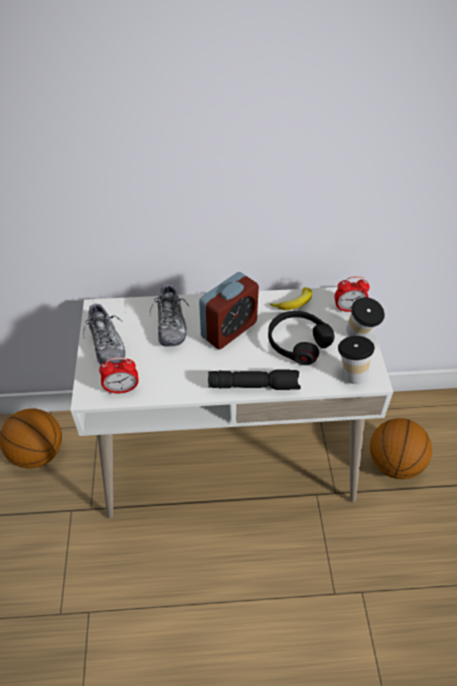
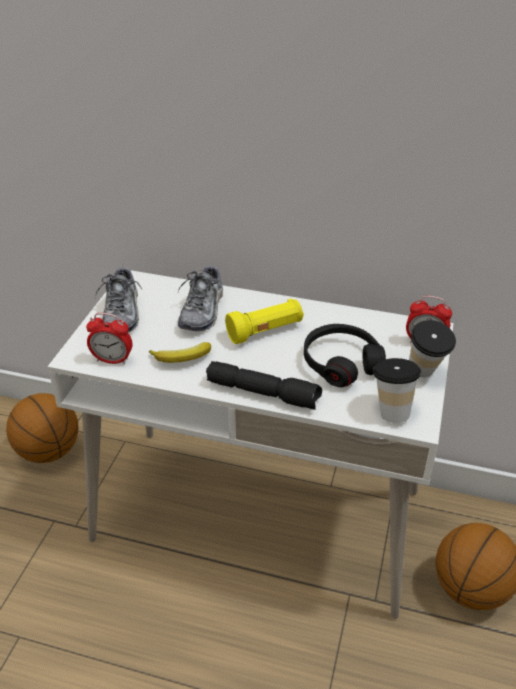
camera: 20 degrees right, 10 degrees down
alarm clock [199,272,259,350] -> yellow flashlight [225,298,304,344]
banana [269,287,312,310] -> banana moved to [149,342,211,363]

